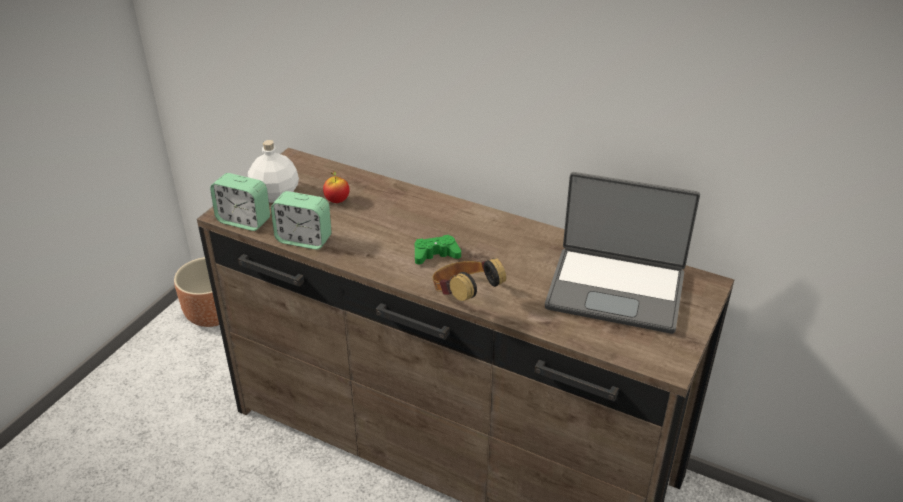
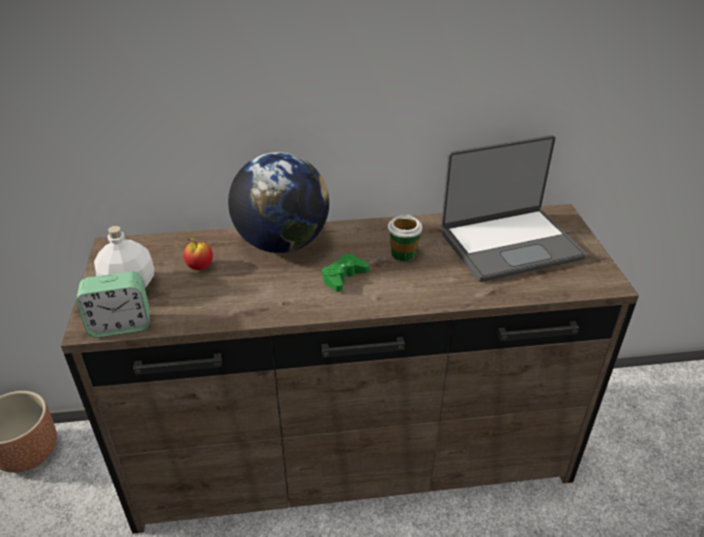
camera: 35 degrees left, 0 degrees up
alarm clock [271,191,332,250] -> none
headphones [432,258,506,301] -> none
none -> globe [228,152,329,253]
none -> cup [388,214,422,261]

